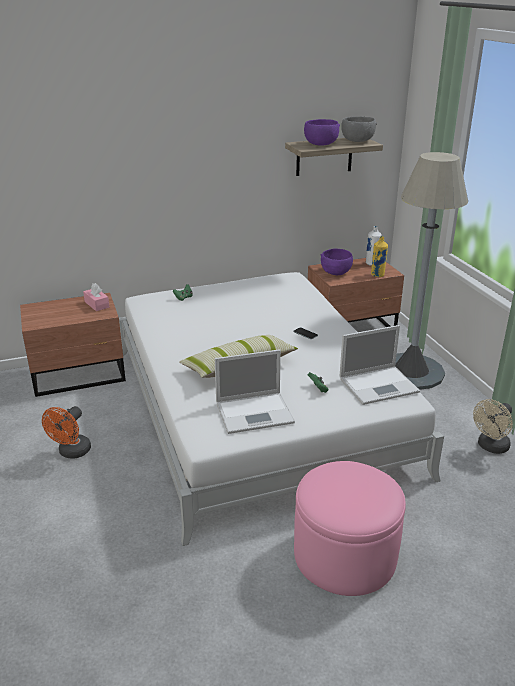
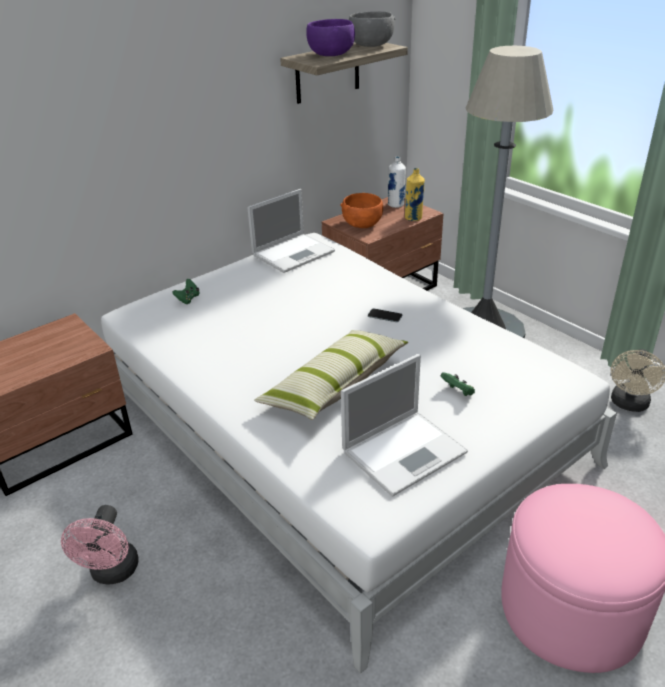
camera: 20 degrees left, 5 degrees up
orange fan [42,406,91,459] -> pink fan [61,505,139,584]
pink tissue box [83,283,109,311] -> none
purple bowl [321,249,353,275] -> orange bowl [341,193,383,228]
laptop [340,325,420,405] -> laptop moved to [247,189,335,273]

